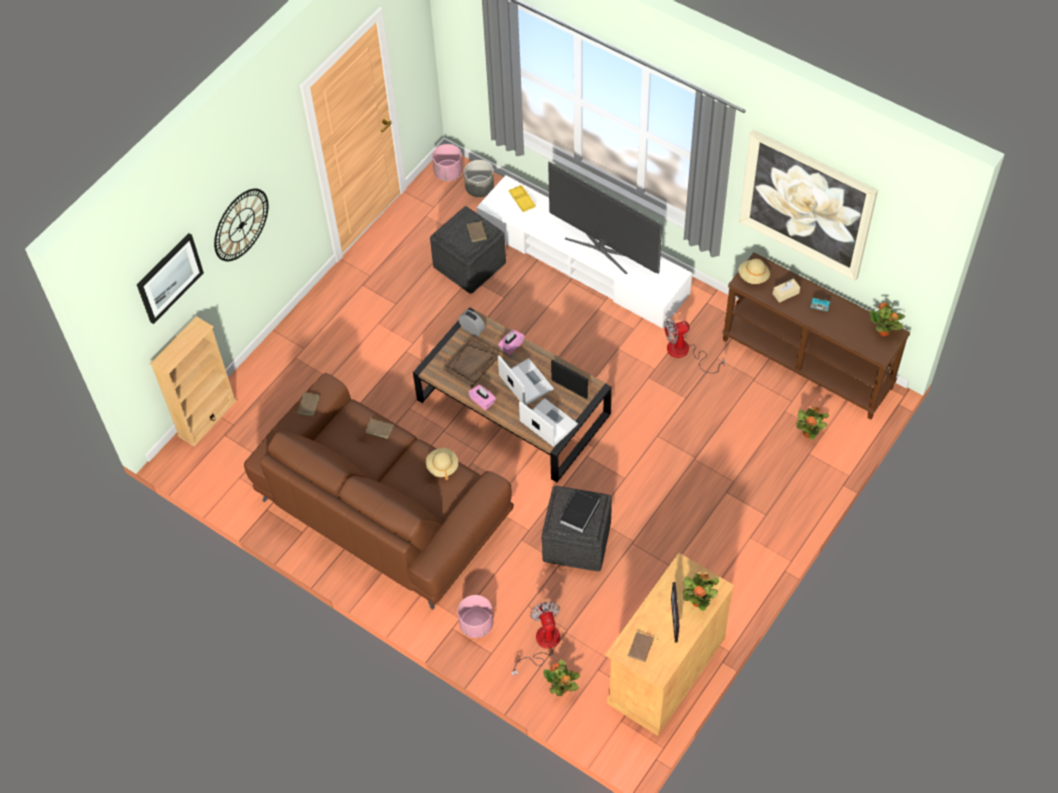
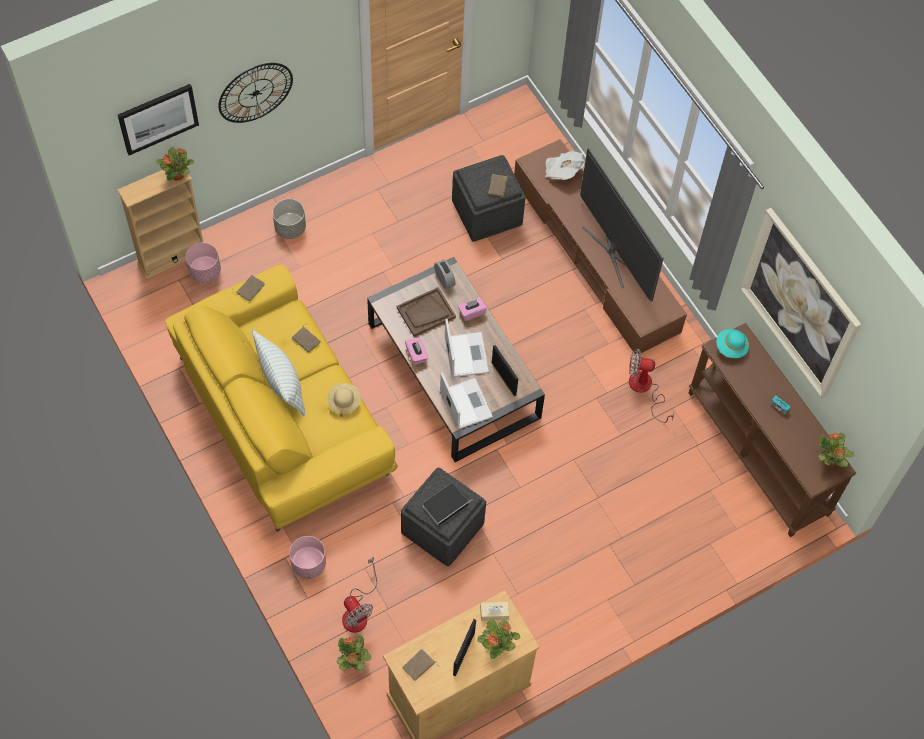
camera: 20 degrees right, 5 degrees up
brown sofa [244,373,514,610] -> yellow sofa [165,264,398,532]
pink planter [432,144,463,181] -> pink planter moved to [186,243,221,283]
grey planter [464,160,494,197] -> grey planter moved to [273,199,306,239]
white tv stand [477,175,692,328] -> brown tv stand [514,139,687,354]
yellow tray [509,185,536,212] -> newspaper [545,151,585,180]
fan [511,602,560,676] -> fan turned 135 degrees clockwise [342,557,377,633]
beige hat [738,259,770,284] -> turquoise hat [716,329,749,358]
beige tissue box [773,279,800,303] -> beige tissue box moved to [480,602,509,621]
potted plant [796,406,829,440] -> potted plant moved to [156,147,194,181]
none -> pillow [252,330,305,416]

